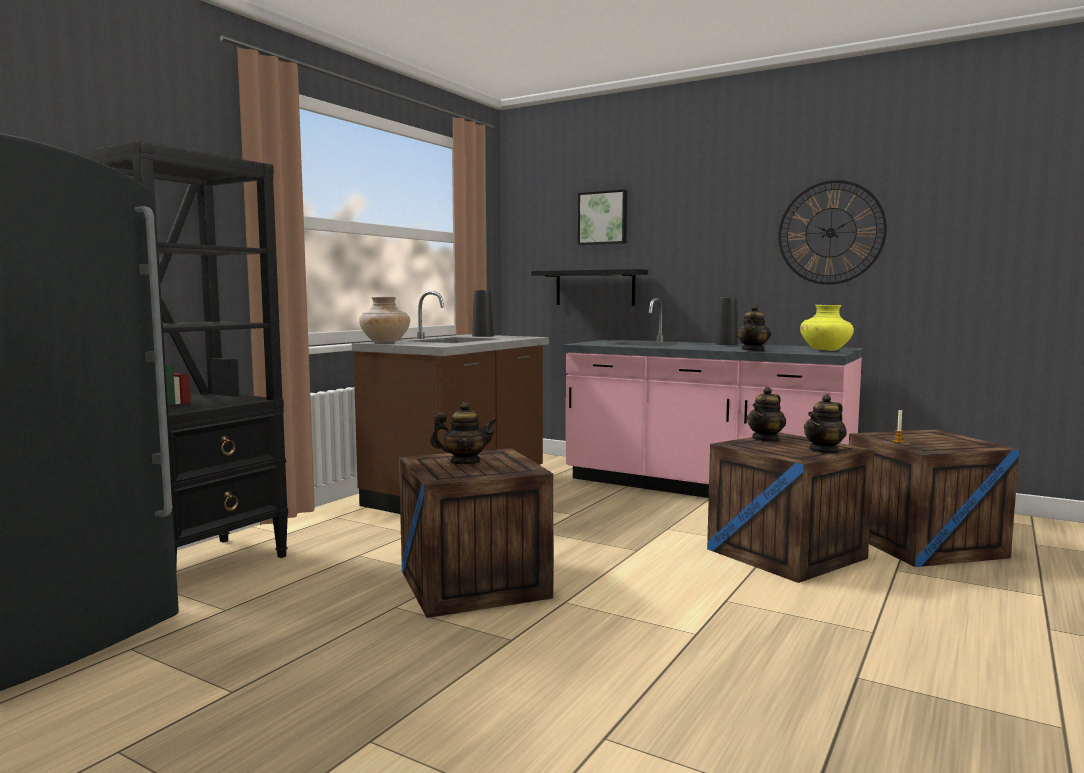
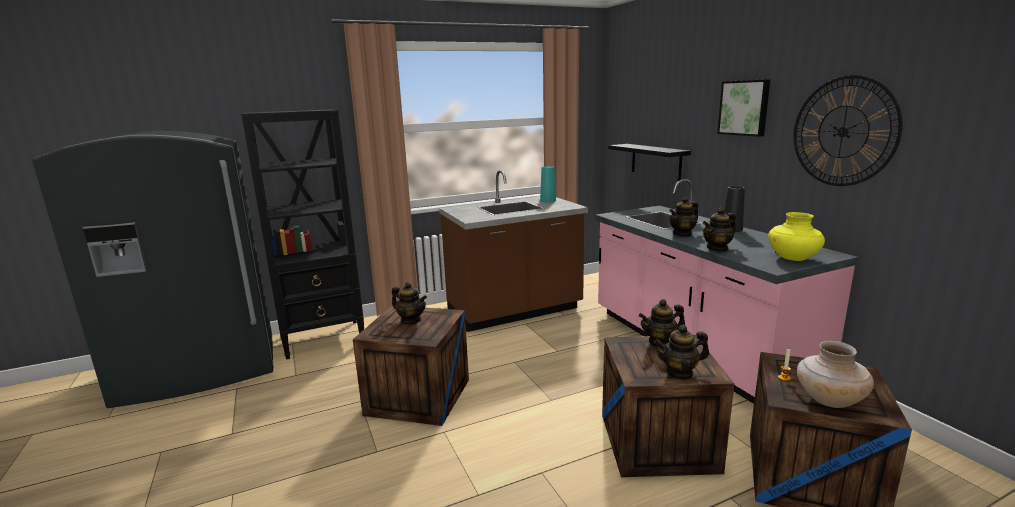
camera: 35 degrees right, 10 degrees up
beige vase [359,297,410,343] -> beige vase moved to [797,341,874,408]
black vase [472,290,494,337] -> turquoise vase [540,166,556,202]
picture [578,189,627,245] -> picture moved to [717,79,770,137]
none -> teapot [669,197,698,237]

